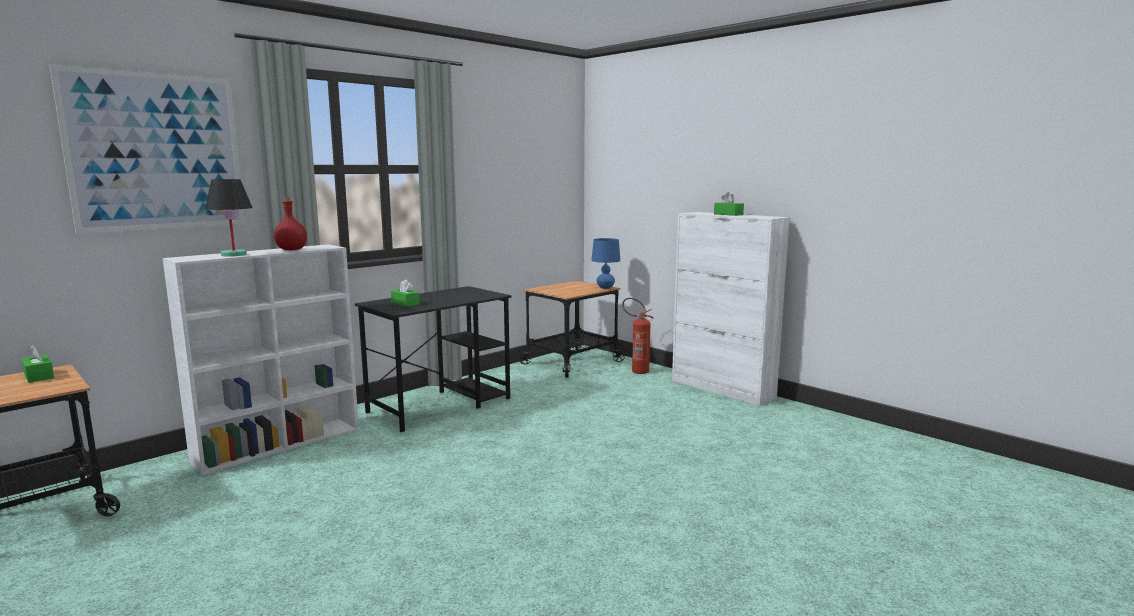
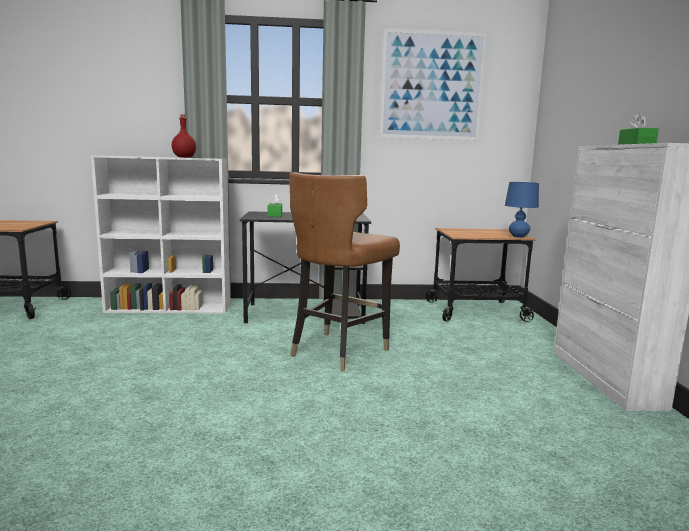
camera: 40 degrees right, 0 degrees up
green tissue box [22,345,54,383] -> none
picture [49,64,245,234] -> picture moved to [379,28,487,140]
black table lamp [205,179,253,257] -> none
fire extinguisher [622,298,654,374] -> none
none -> brown chair [289,172,400,372]

